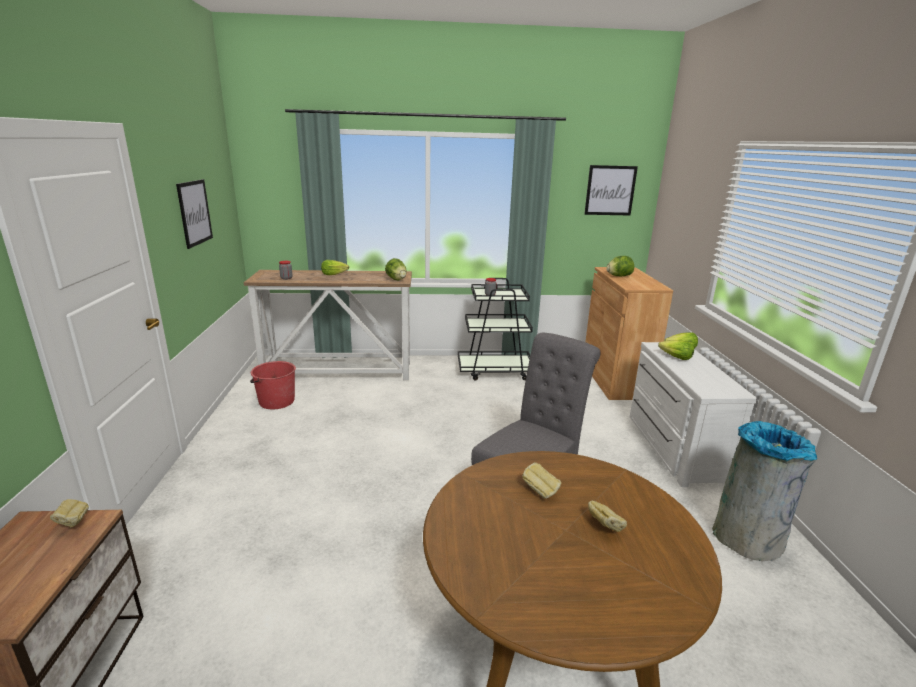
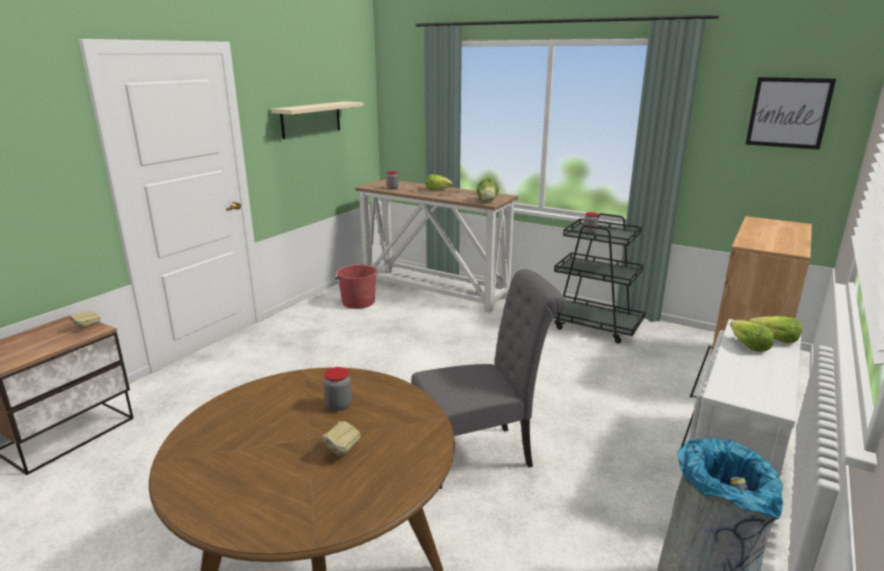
camera: 35 degrees right, 0 degrees up
picture [176,179,213,249] -> beige shelf [271,101,363,139]
bread [522,462,561,499] -> jar [324,367,352,411]
lettuce [606,256,634,276] -> none

